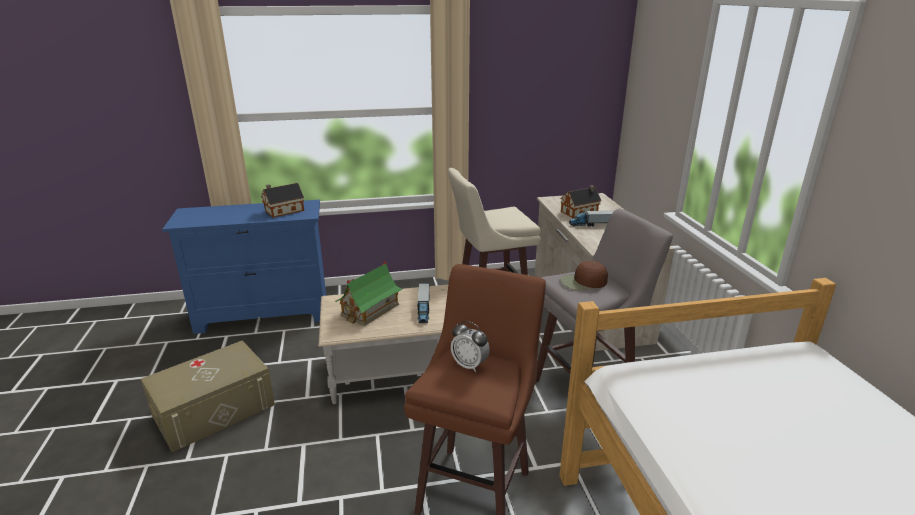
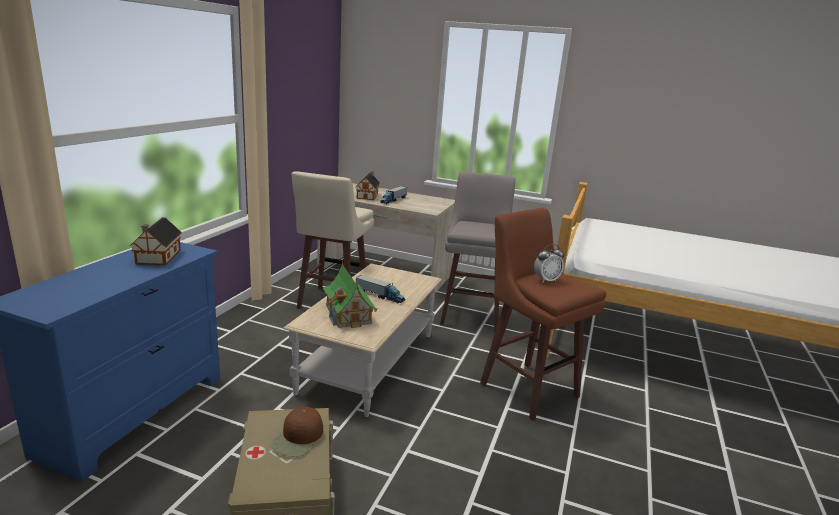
camera: 60 degrees left, 5 degrees down
brown cap [560,261,608,290] -> brown cap moved to [271,407,323,457]

